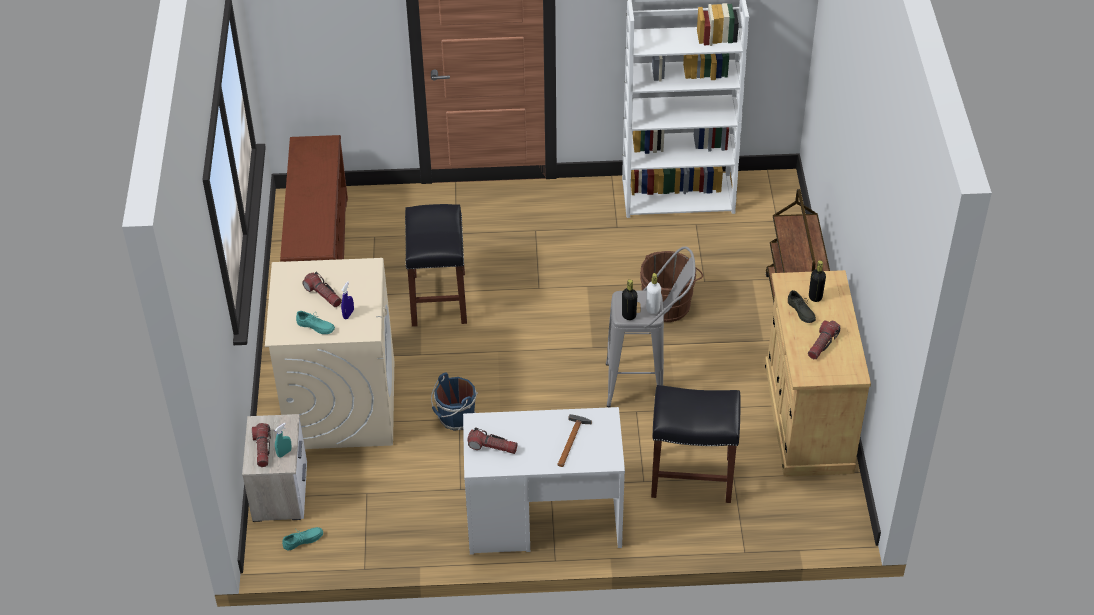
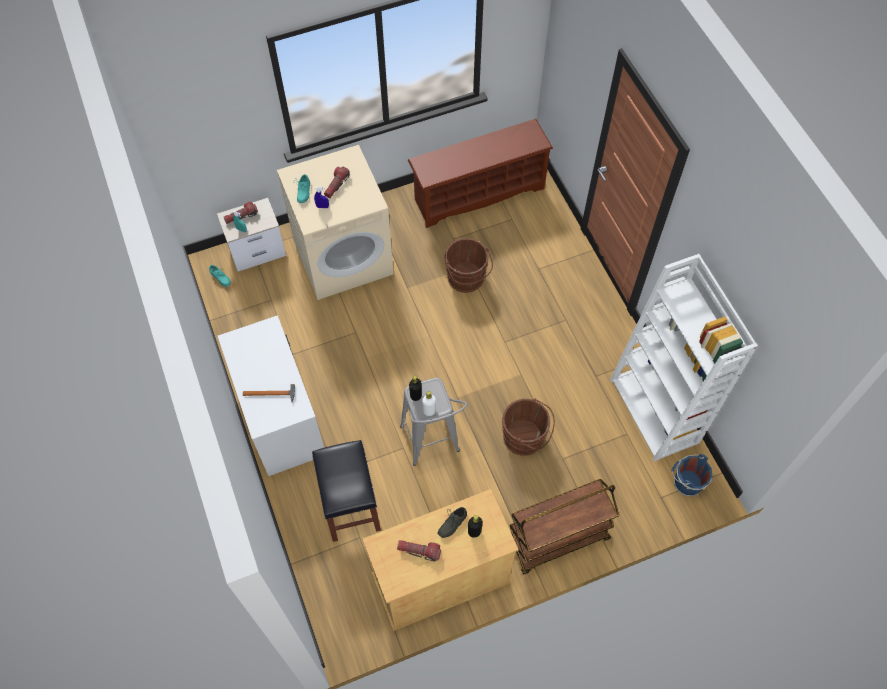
camera: 70 degrees right, 15 degrees up
black stool [405,204,467,327] -> brown bucket [444,238,493,293]
blue bucket [431,373,478,431] -> blue bucket moved to [672,454,712,497]
flashlight [467,427,518,454] -> none

